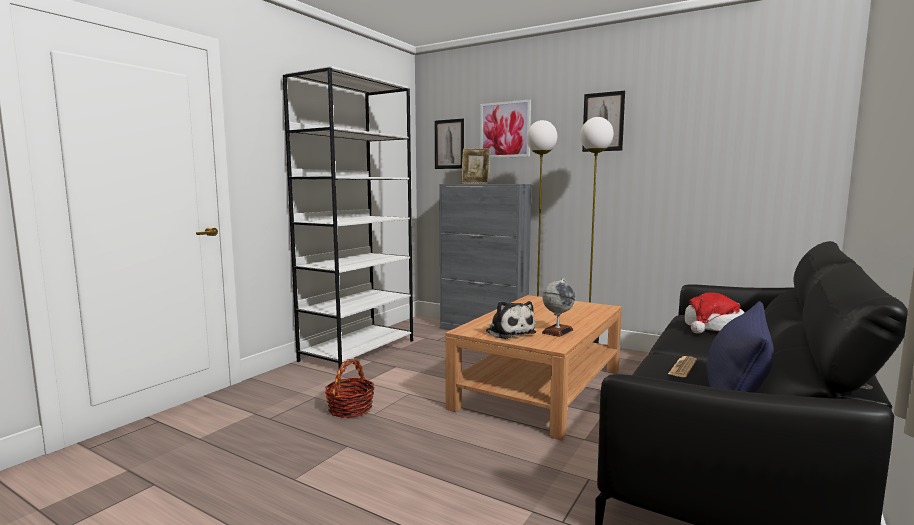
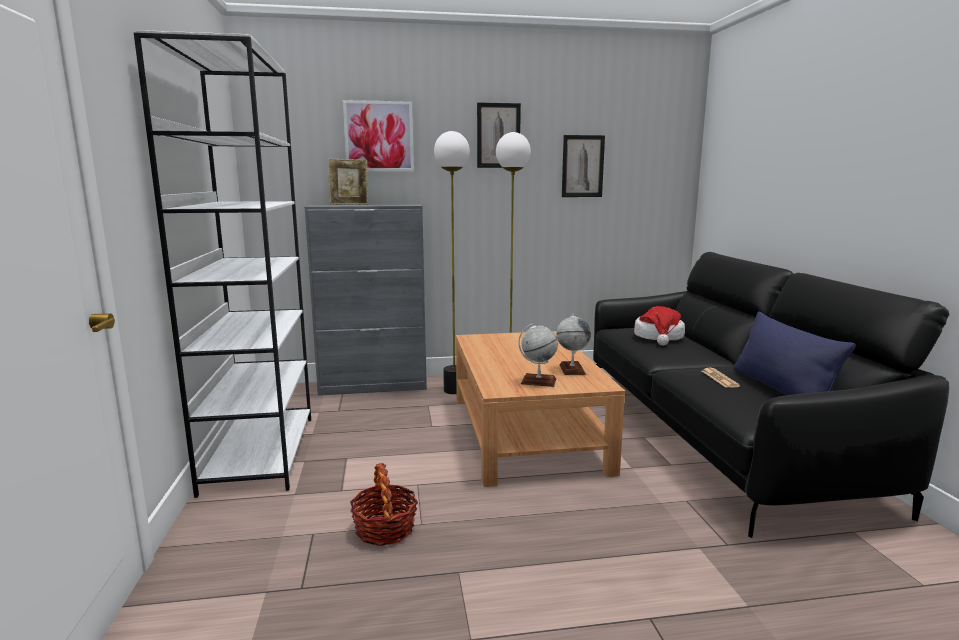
camera: 40 degrees left, 5 degrees up
picture [435,119,464,169] -> picture moved to [562,135,605,197]
plush toy [486,301,536,339] -> globe [518,324,558,387]

